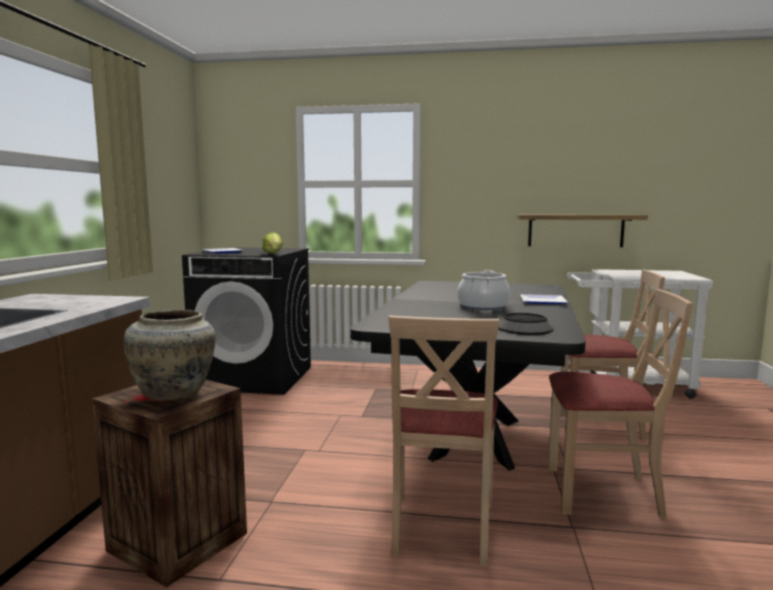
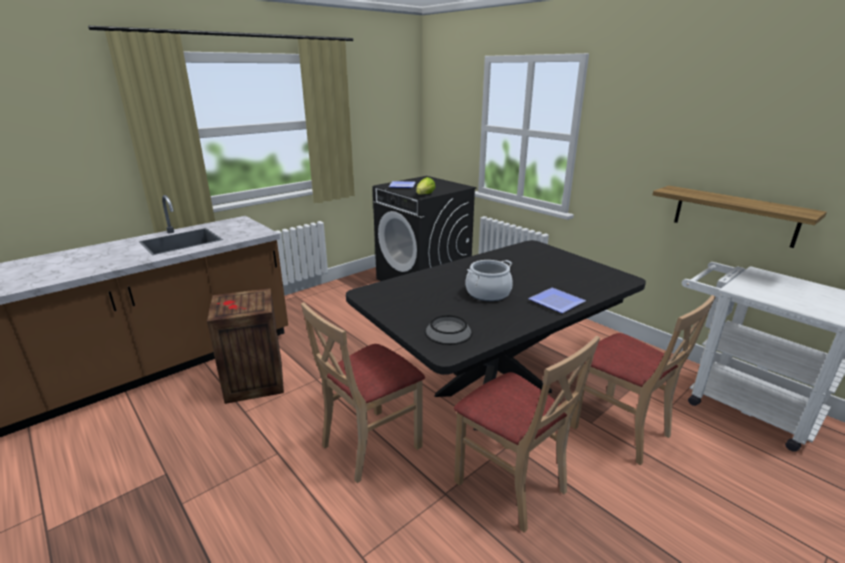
camera: 40 degrees right, 15 degrees up
beige vase [124,310,216,401] -> none

